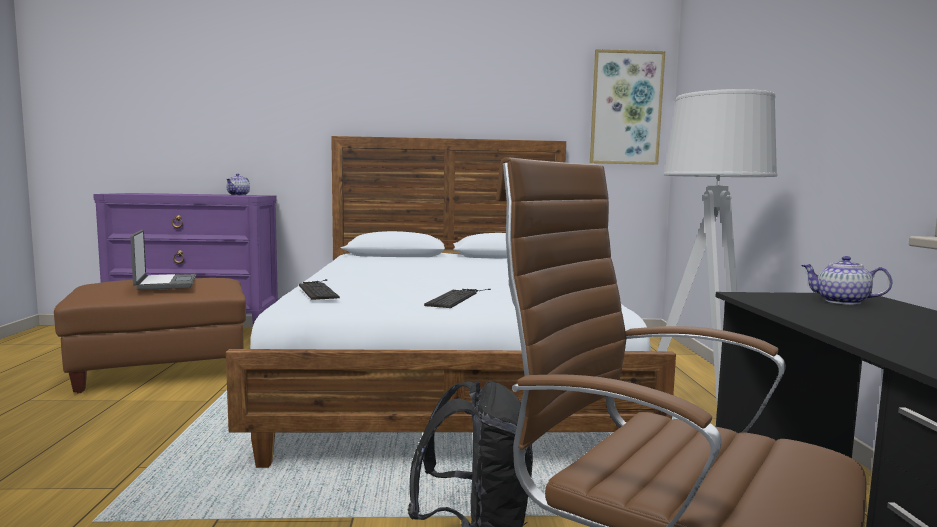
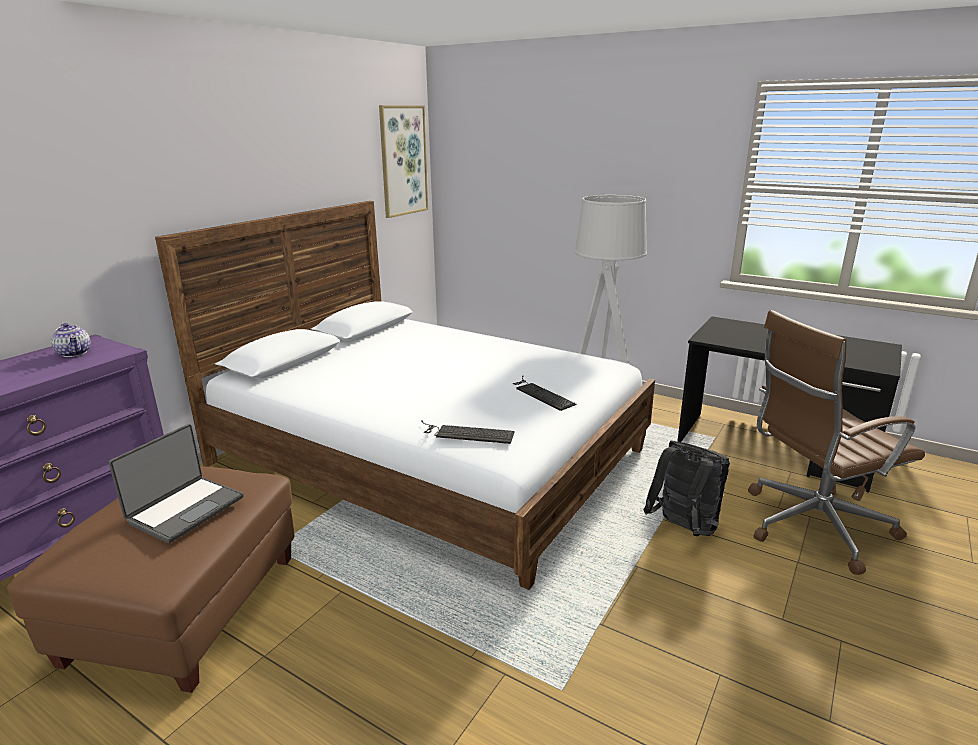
camera: 55 degrees left, 15 degrees up
laptop [130,230,196,290] -> laptop turned 105 degrees clockwise [109,424,244,543]
teapot [801,256,893,305] -> none

